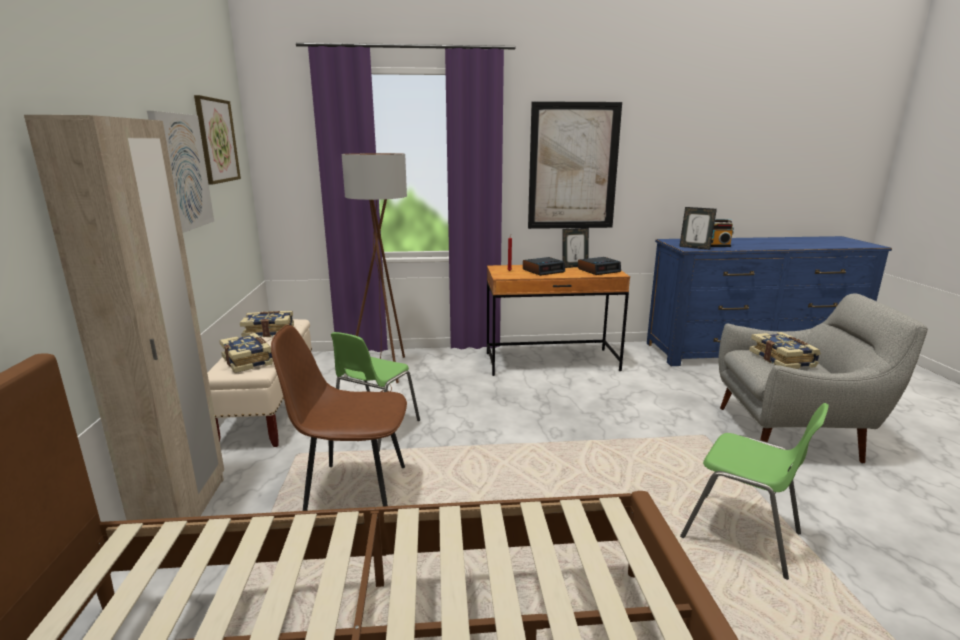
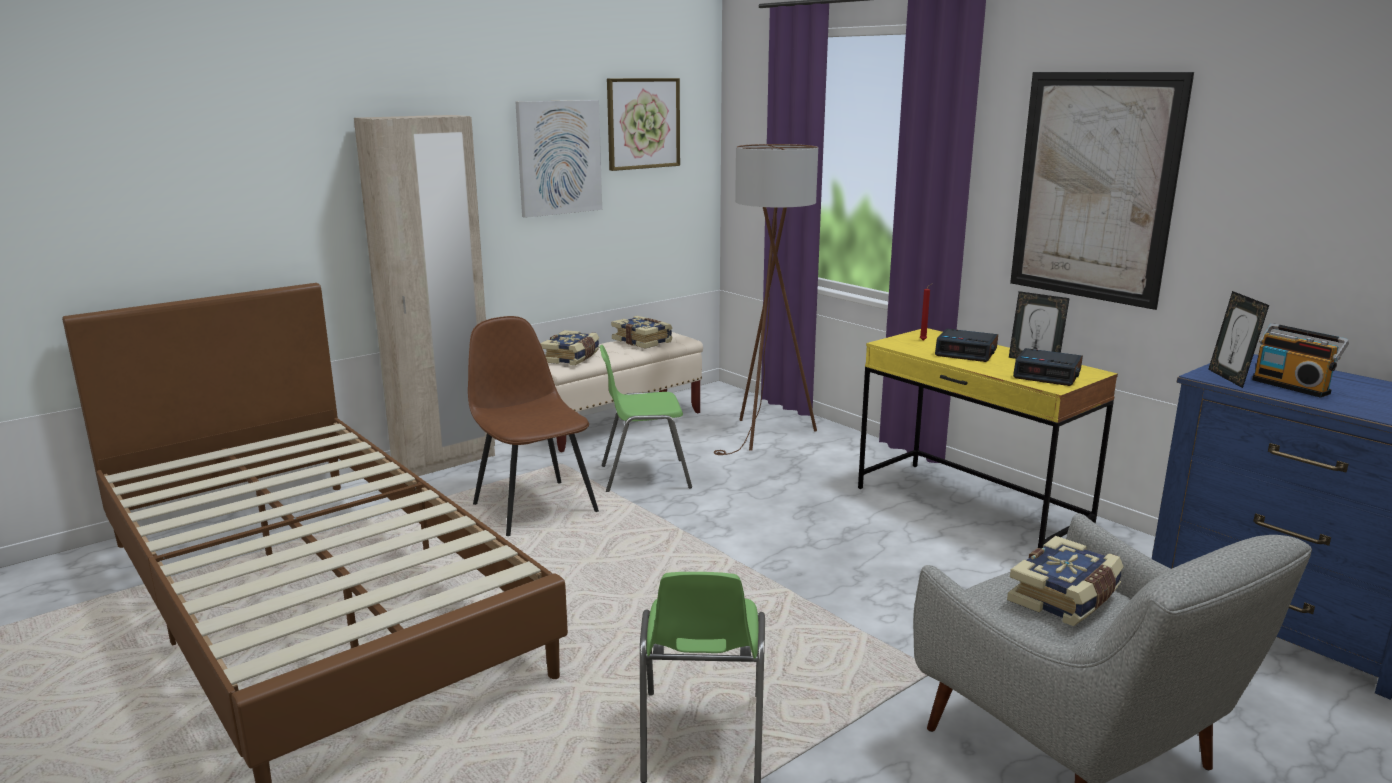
camera: 55 degrees right, 0 degrees up
brown desk [487,265,630,376] -> yellow desk [858,328,1118,548]

